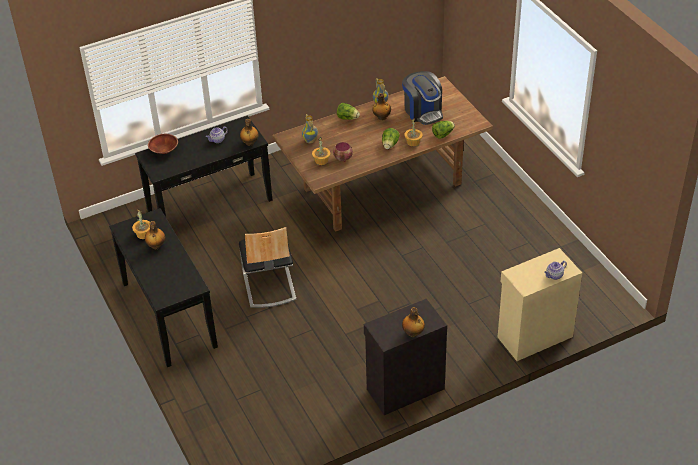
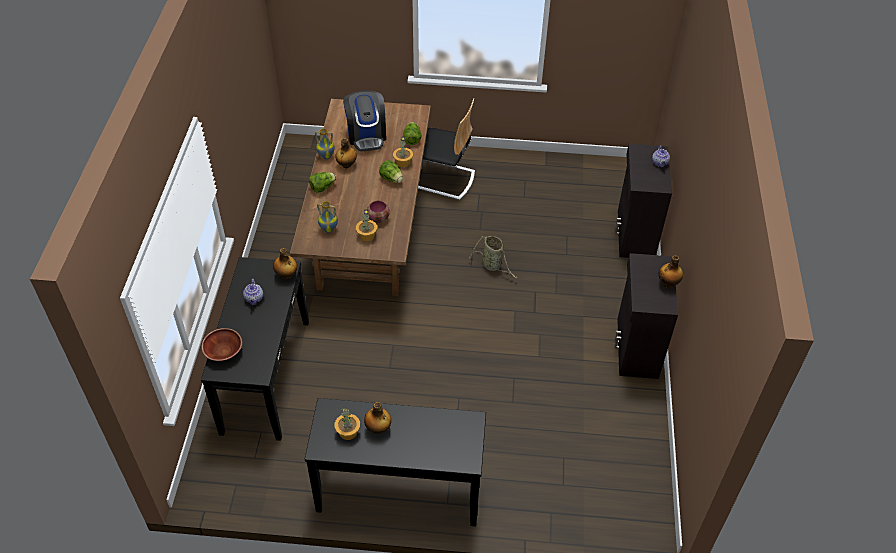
camera: 60 degrees left, 5 degrees up
chair [239,227,296,308] -> chair moved to [418,98,475,200]
coffee machine [402,71,443,125] -> coffee machine turned 75 degrees clockwise [343,90,386,151]
beige cabinet [498,248,582,361] -> black cabinet [615,144,672,258]
none -> basket [469,236,517,278]

